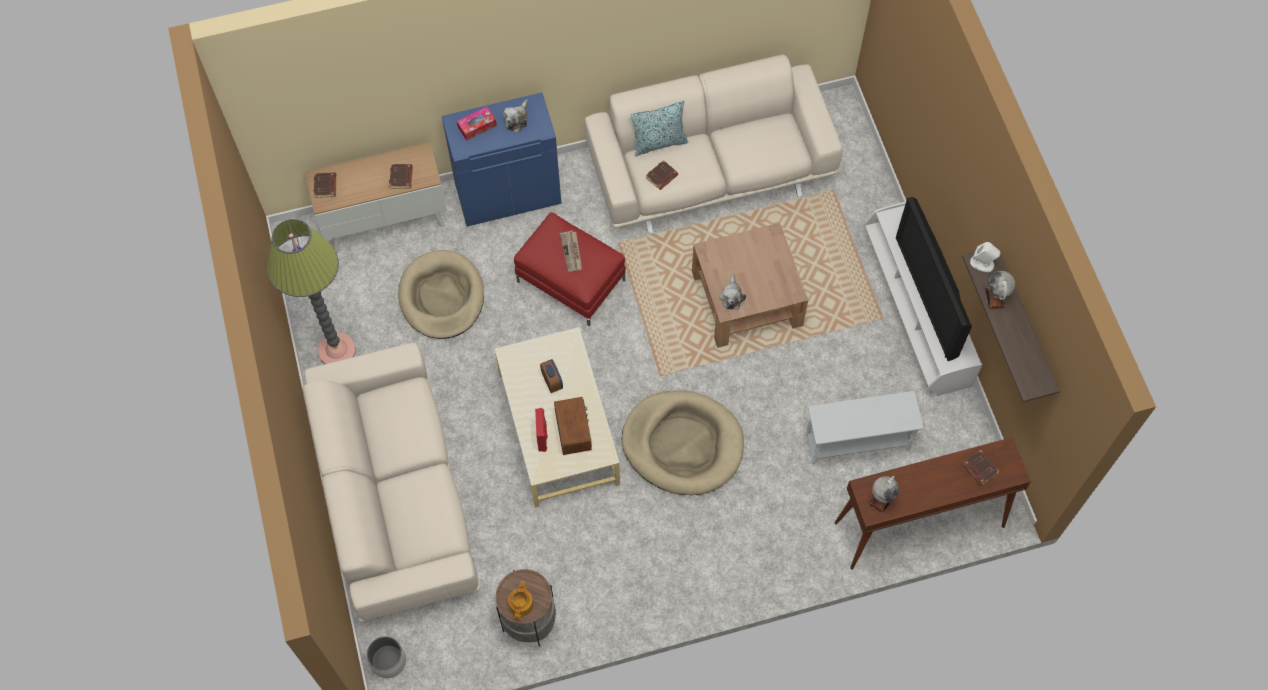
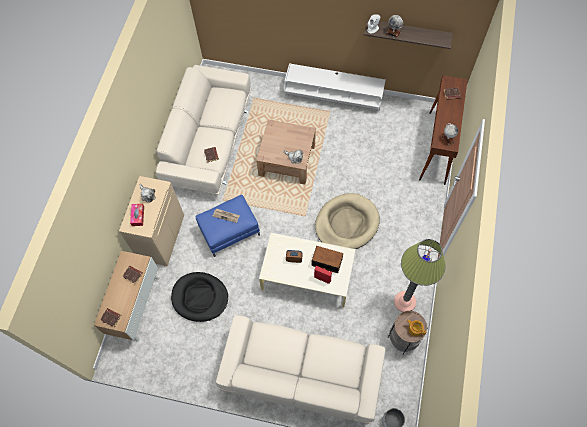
camera: 60 degrees left, 0 degrees up
floor lamp [267,219,356,364] -> floor lamp moved to [394,239,446,312]
beige dog bed [398,250,484,339] -> black dog bed [171,272,228,322]
blue cabinet [442,93,562,226] -> beige cabinet [119,176,184,266]
red ottoman [514,212,626,326] -> blue ottoman [196,195,260,257]
pillow [630,101,688,156] -> none
white side table [806,391,924,464] -> none
television [896,197,972,361] -> none

